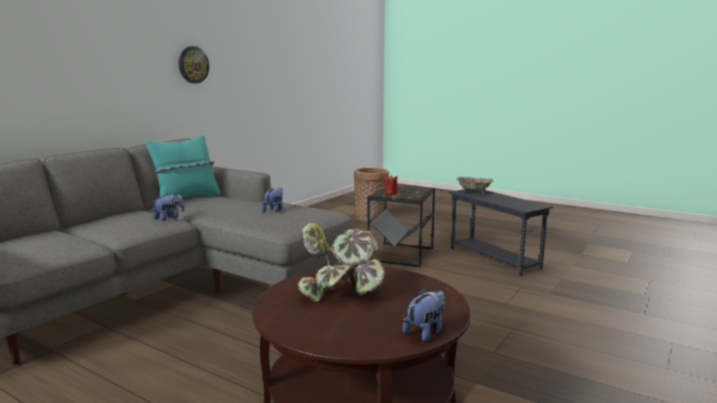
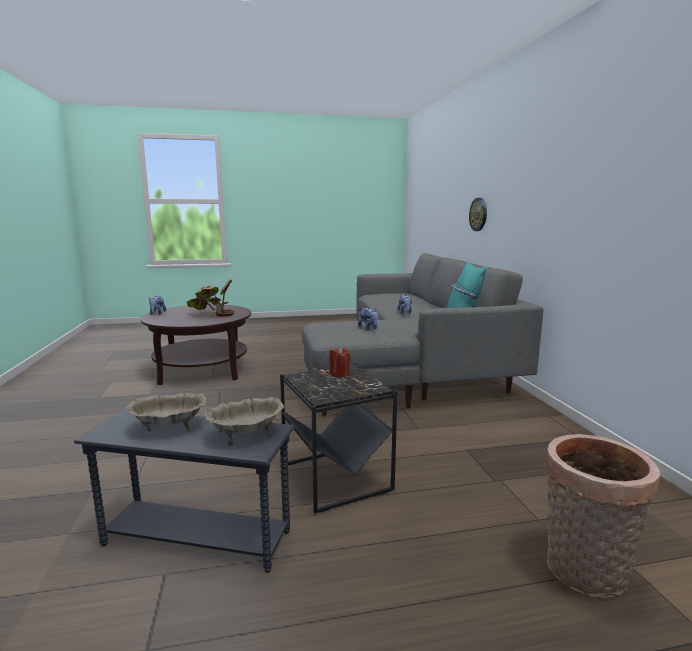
camera: 135 degrees right, 0 degrees up
wall clock [179,46,209,84] -> wall clock moved to [469,198,487,231]
none -> beige bowl [125,393,207,432]

